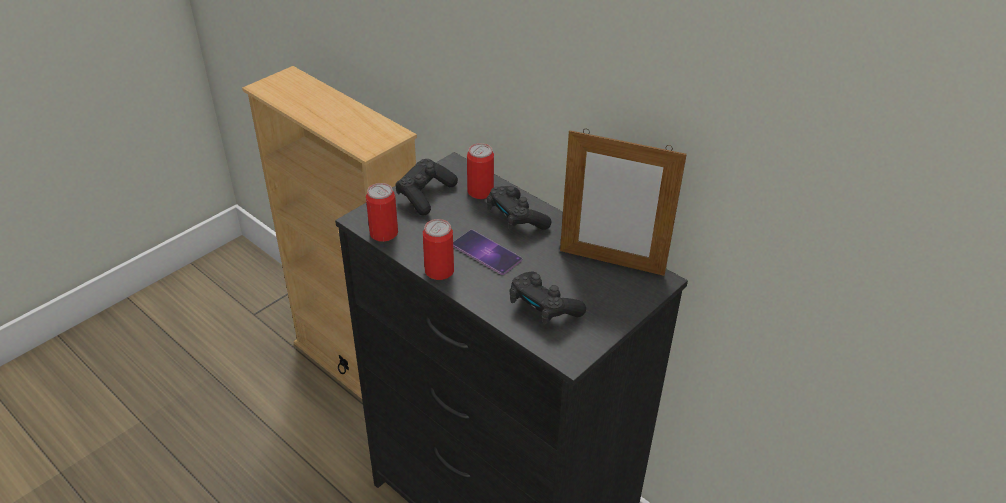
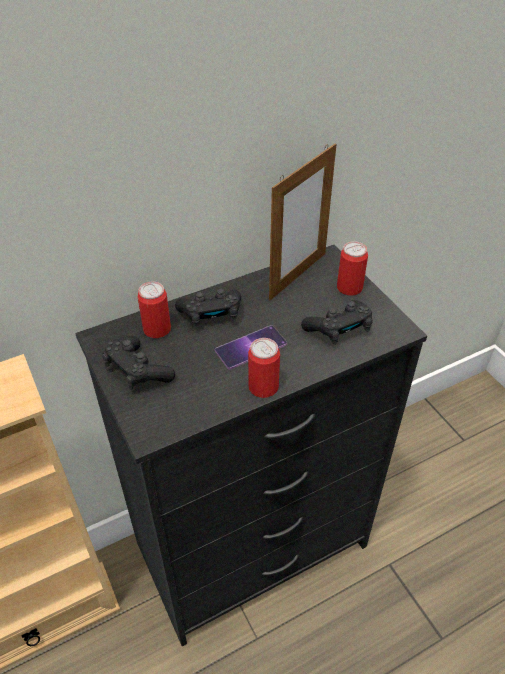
camera: 70 degrees left, 5 degrees up
can [366,183,398,242] -> can moved to [337,241,368,296]

